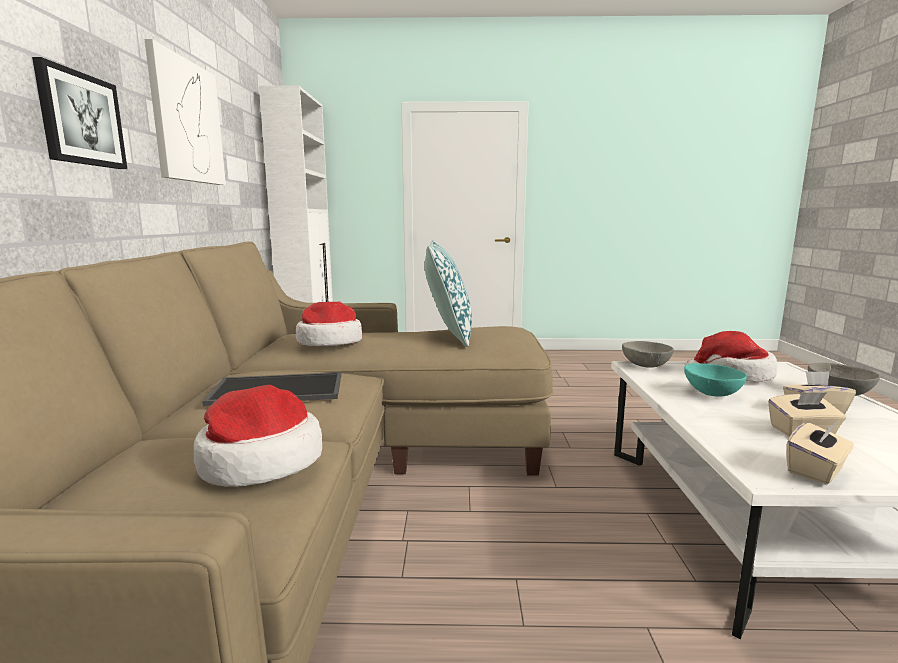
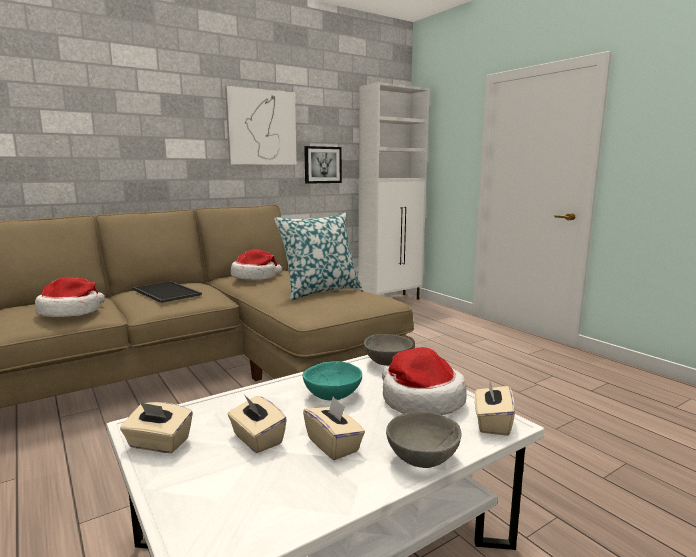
camera: 55 degrees right, 0 degrees up
picture [32,57,127,169] -> picture moved to [304,146,342,184]
none -> beige tissue box [475,378,515,436]

